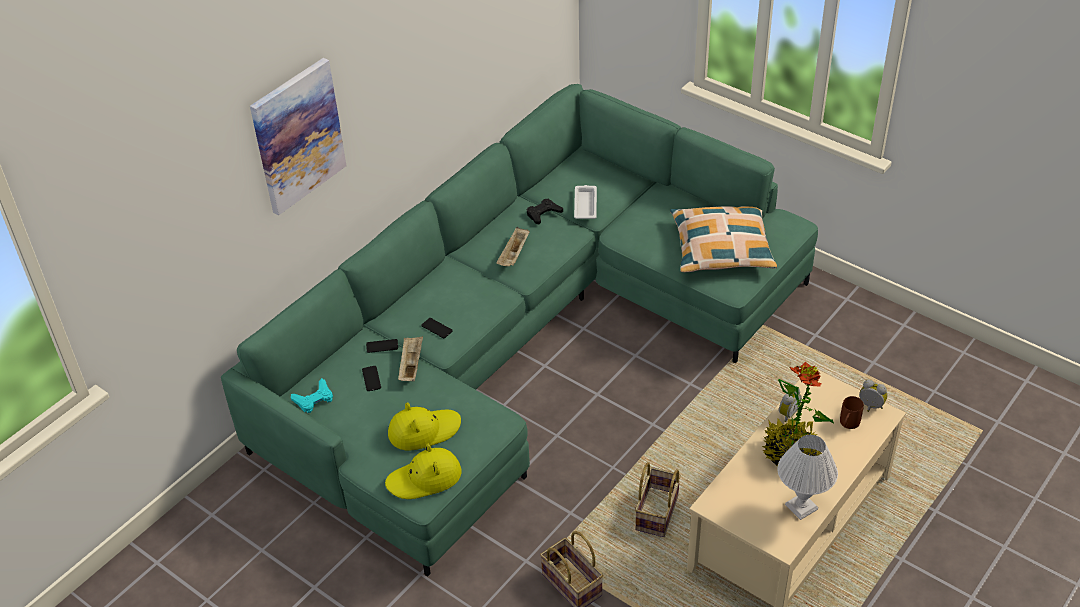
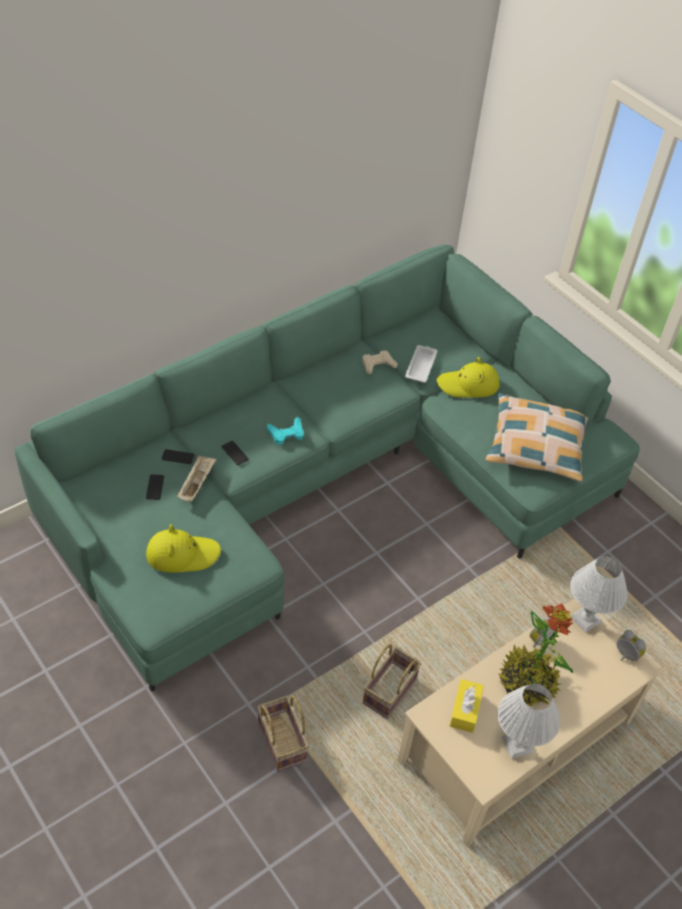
camera: 10 degrees right, 5 degrees up
picture [250,58,347,215] -> none
turquoise game controller [291,378,333,413] -> turquoise game controller moved to [267,417,304,445]
yellow hat [385,444,461,499] -> yellow hat moved to [437,357,500,398]
beige tray [497,227,530,266] -> none
black game controller [527,199,563,224] -> beige game controller [362,350,398,374]
brown mug [840,396,864,429] -> none
none -> yellow tissue box [450,679,484,733]
none -> white table lamp [570,557,628,633]

